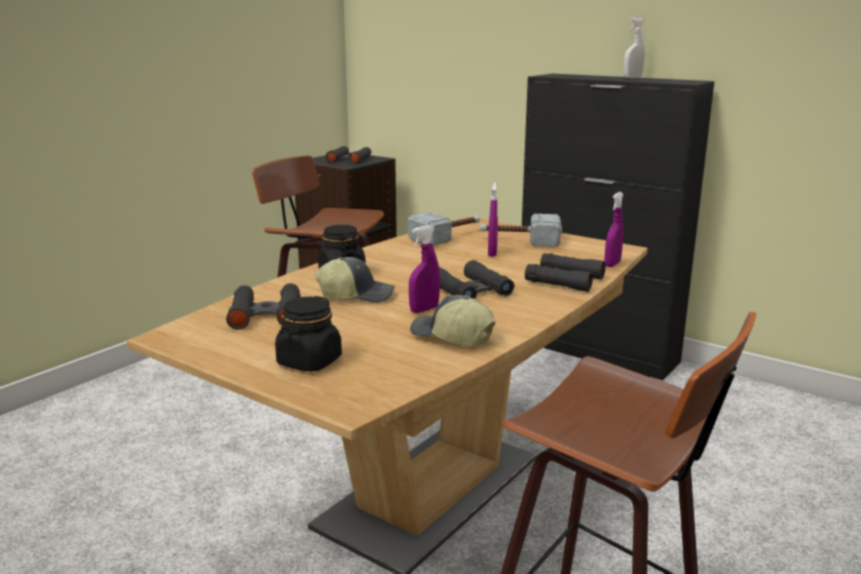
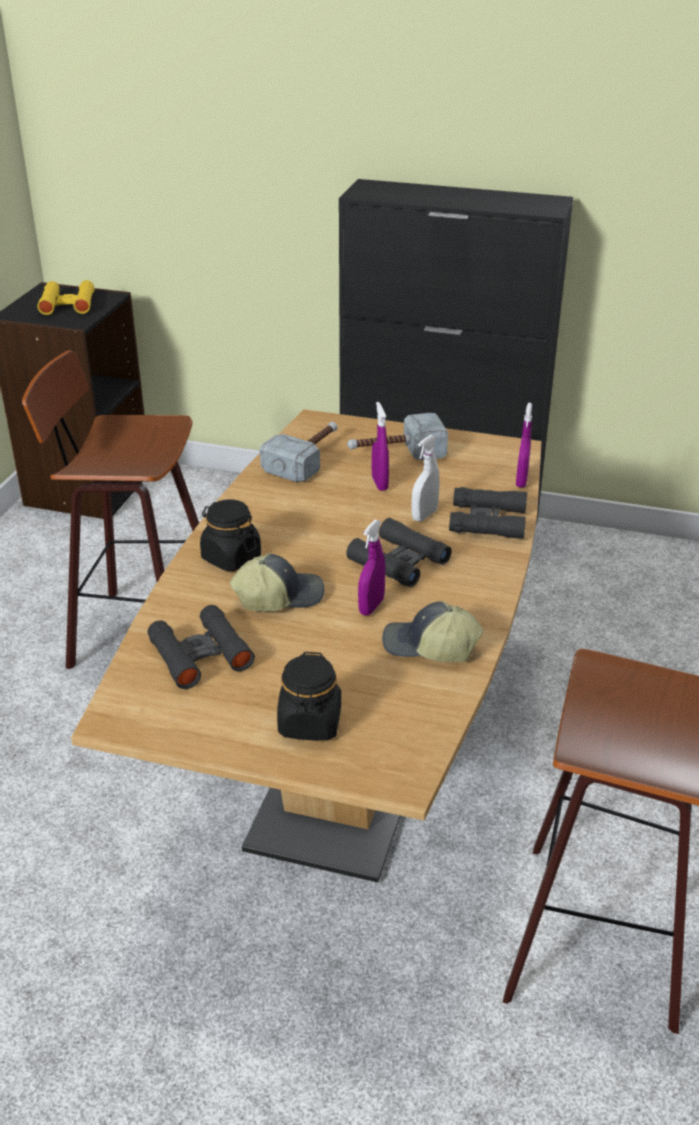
camera: 20 degrees left, 15 degrees up
black binoculars [326,146,371,164] -> yellow binoculars [37,280,94,315]
white spray bottle [624,18,645,78] -> white spray bottle moved to [411,435,440,521]

